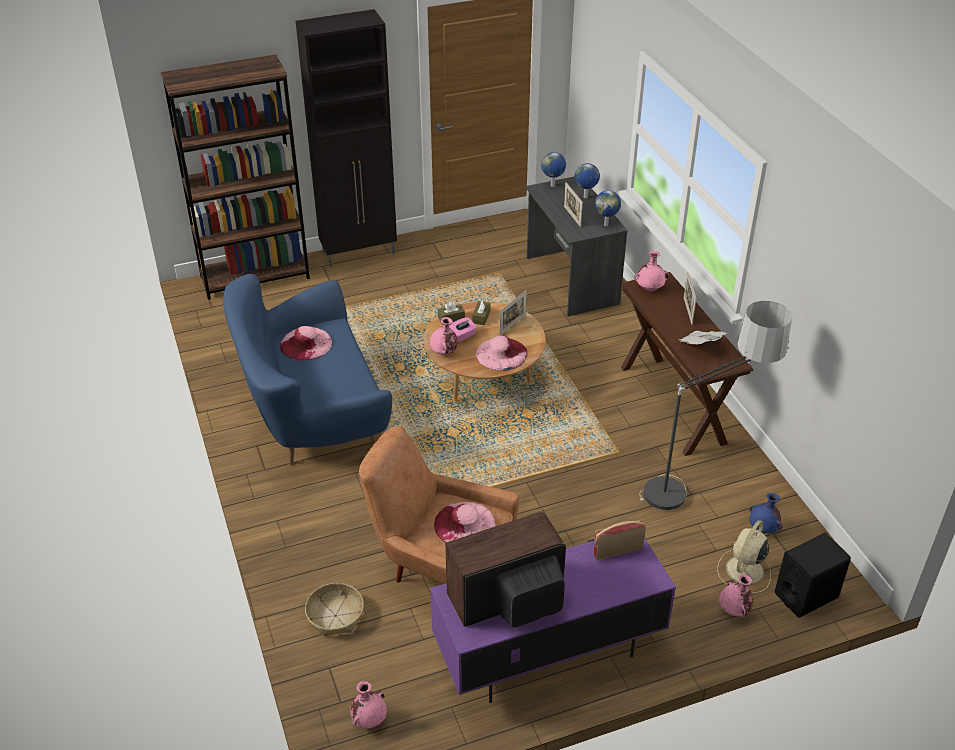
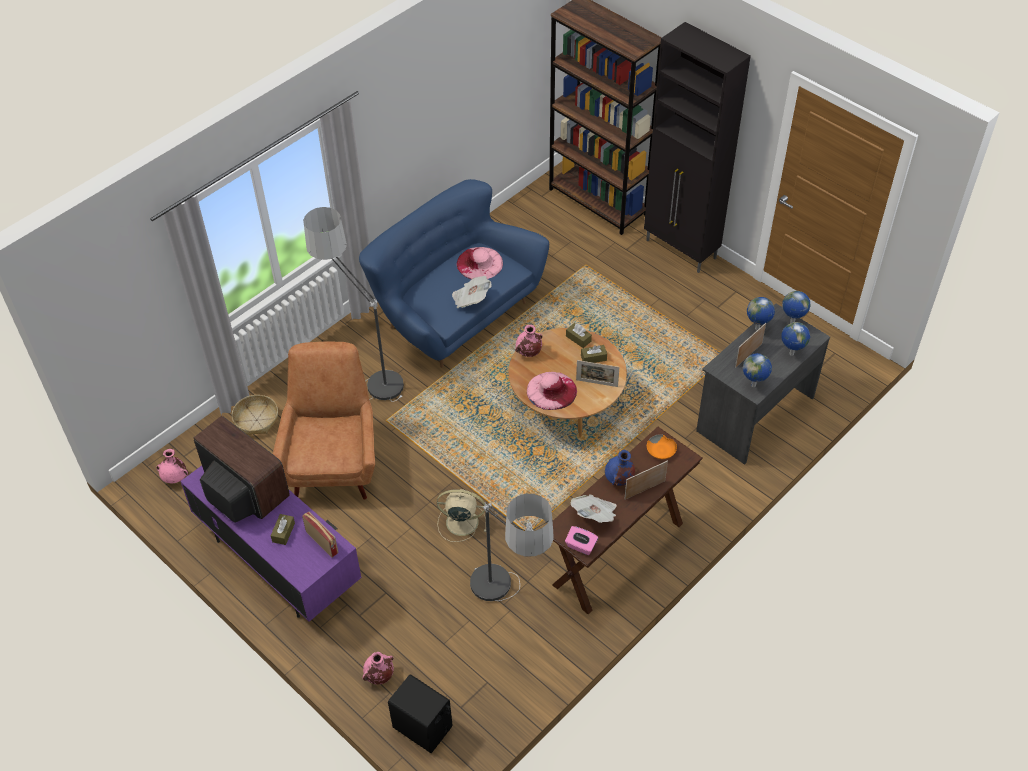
camera: 65 degrees right, 10 degrees up
pink hat [434,502,496,543] -> none
pink tissue box [449,317,477,342] -> pink tissue box moved to [565,526,598,555]
pink vase [634,251,669,291] -> orange bowl [647,434,677,459]
beige fan [717,520,771,593] -> beige fan moved to [437,489,486,542]
blue vase [749,493,782,533] -> blue vase moved to [605,450,635,486]
none -> brown tissue box [271,514,295,545]
none -> floor lamp [303,207,404,402]
none -> newspaper [452,276,492,308]
none -> globe [747,297,775,330]

